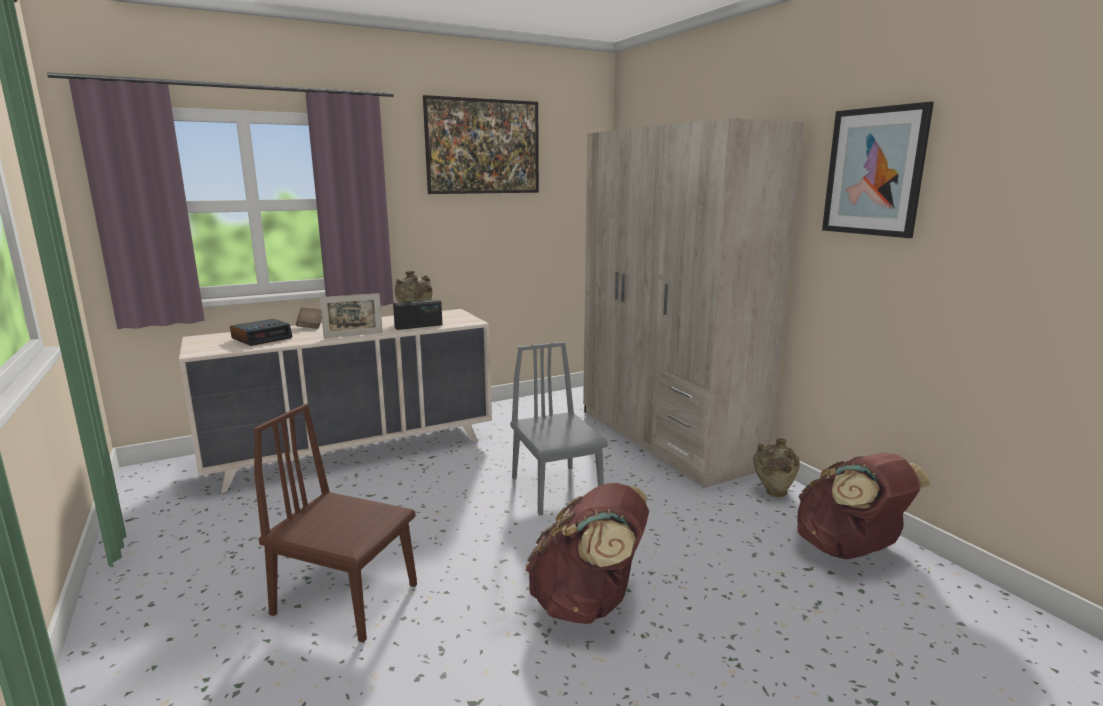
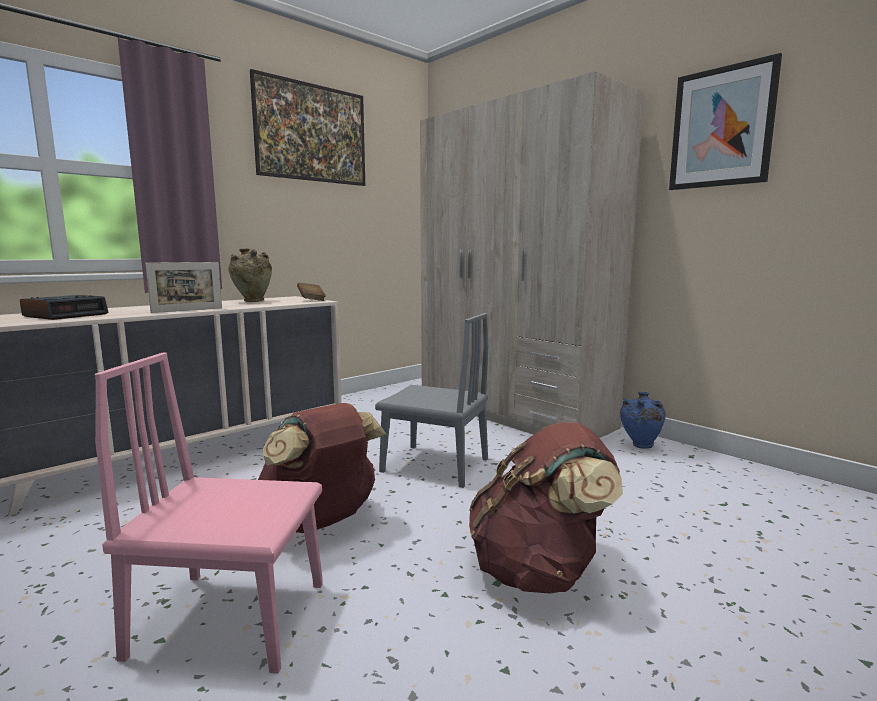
camera: 15 degrees left, 5 degrees down
brown chair [254,404,417,643] -> pink chair [95,352,323,674]
brown book [296,308,322,329] -> brown book moved to [297,283,326,301]
radio [393,299,442,330] -> none
grey chair [510,342,608,515] -> grey chair turned 150 degrees clockwise [375,313,488,488]
beige vase [753,438,800,497] -> blue vase [620,392,666,449]
brown backpack [797,452,932,559] -> brown backpack moved to [258,403,387,533]

